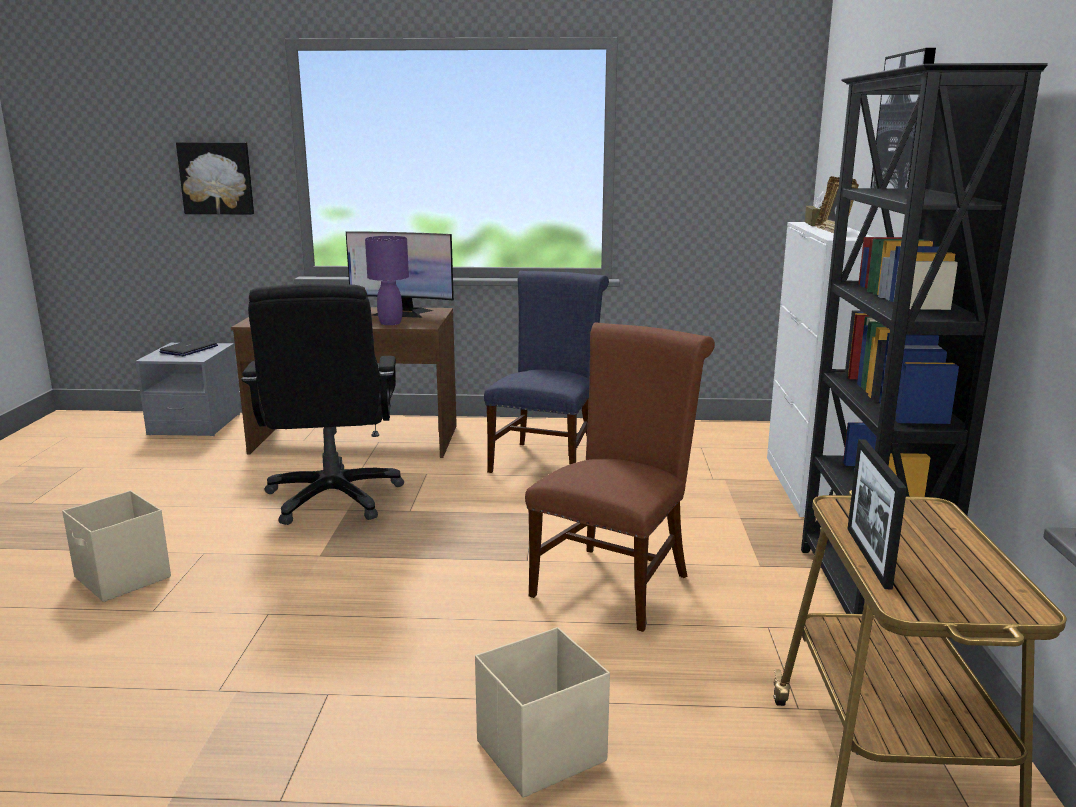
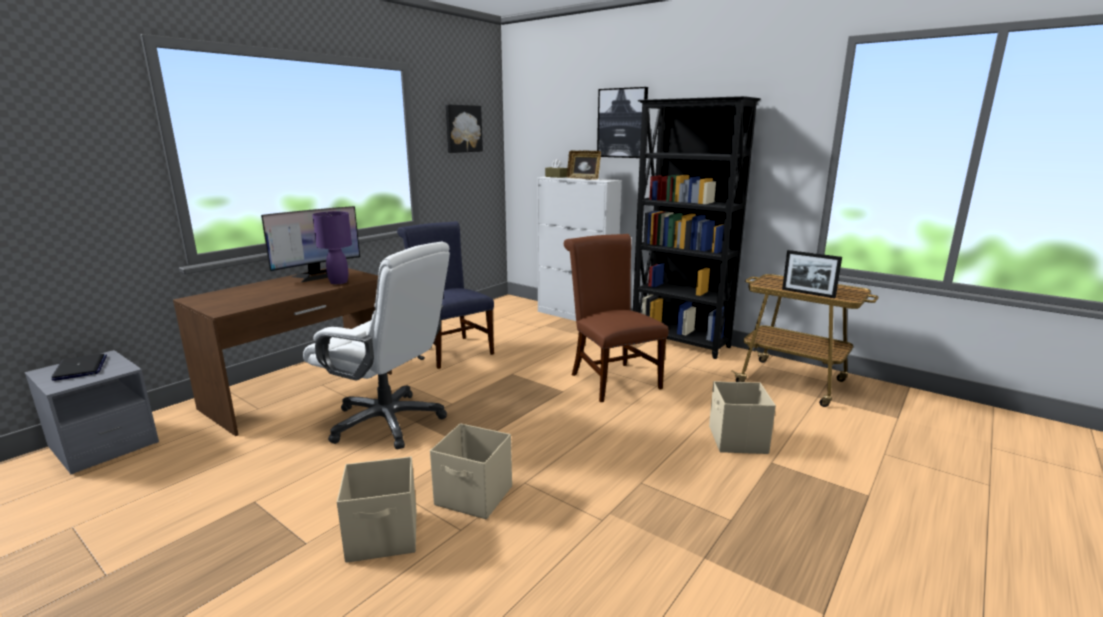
camera: 55 degrees left, 0 degrees up
picture [176,142,254,215] -> picture moved to [446,104,483,153]
black office chair [241,283,404,525] -> white office chair [303,242,450,449]
none -> beige storage box [430,423,512,520]

